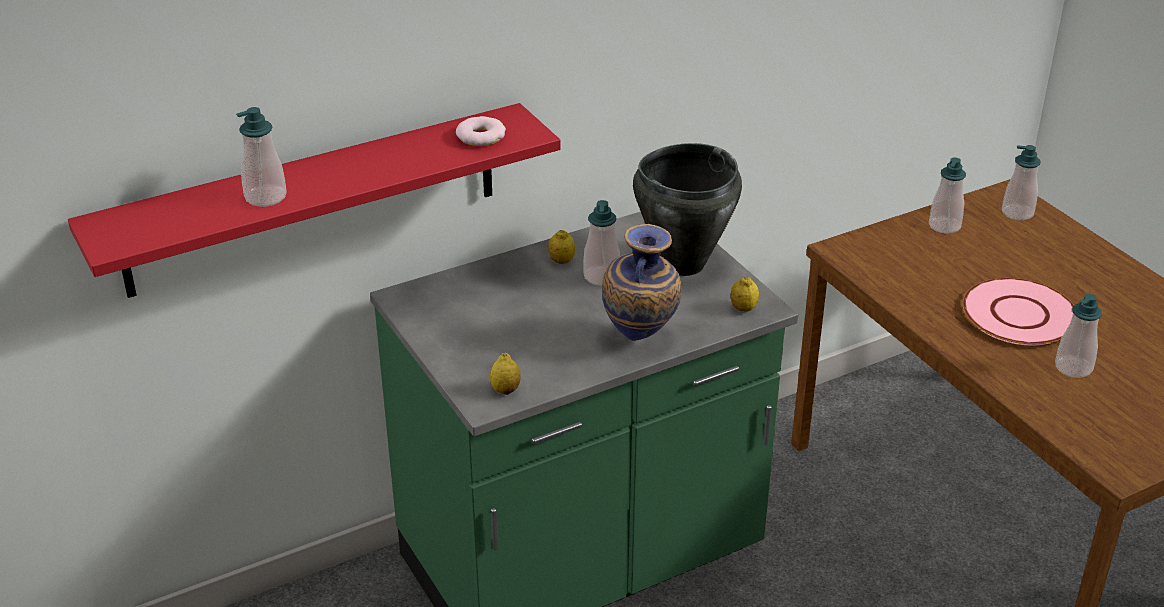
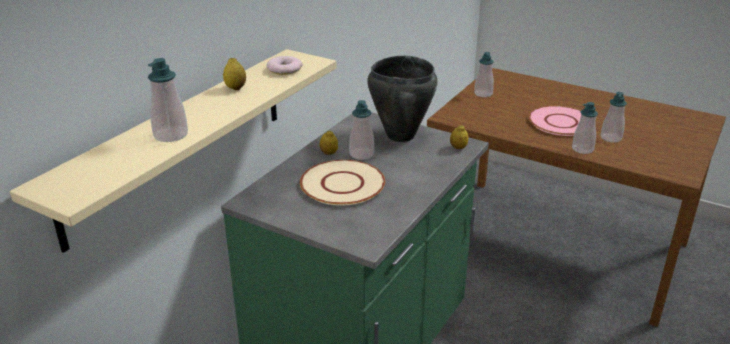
camera: 30 degrees left, 5 degrees down
red shelf [68,103,561,298] -> beige shelf [10,49,336,253]
lemon [490,353,521,395] -> lemon moved to [223,58,246,90]
vase [602,224,682,341] -> none
soap dispenser [1002,145,1041,220] -> soap dispenser moved to [572,102,598,154]
none -> beige plate [300,160,385,206]

